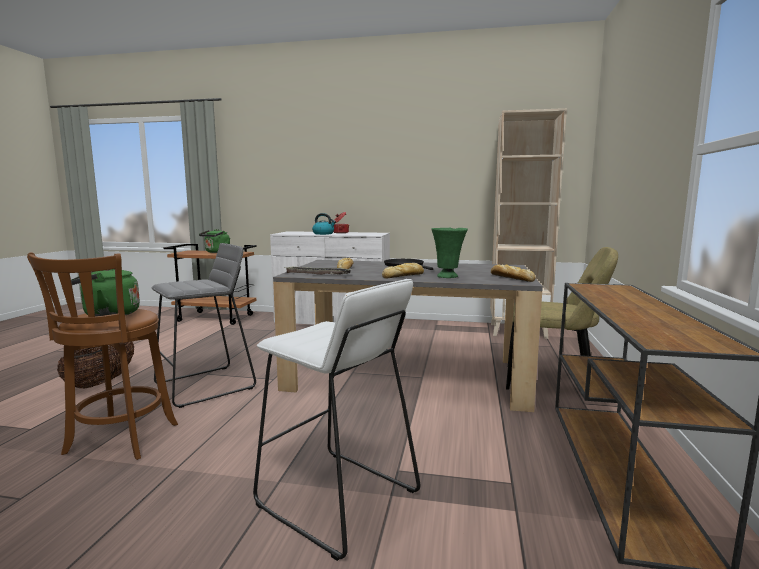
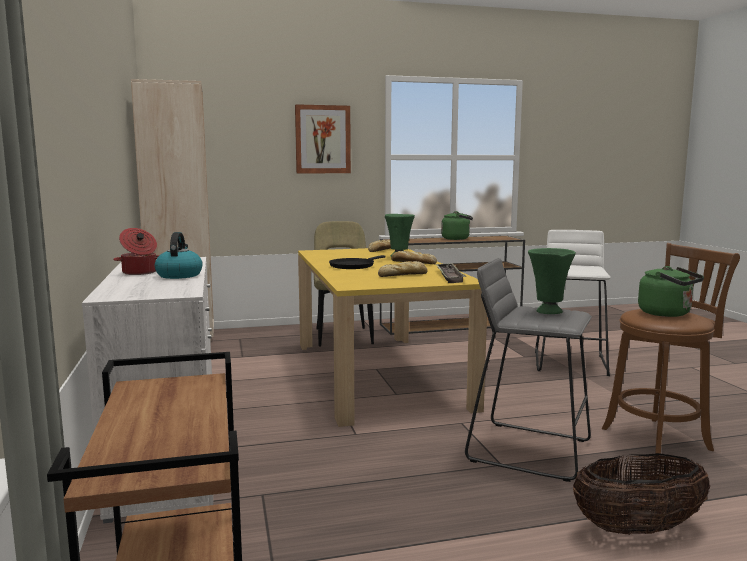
camera: 115 degrees left, 0 degrees up
green kettle [199,229,230,253] -> green kettle moved to [441,211,473,240]
grey dining table [273,260,543,412] -> yellow dining table [298,248,487,427]
none -> picture [295,104,351,173]
none -> green vase [528,248,576,314]

